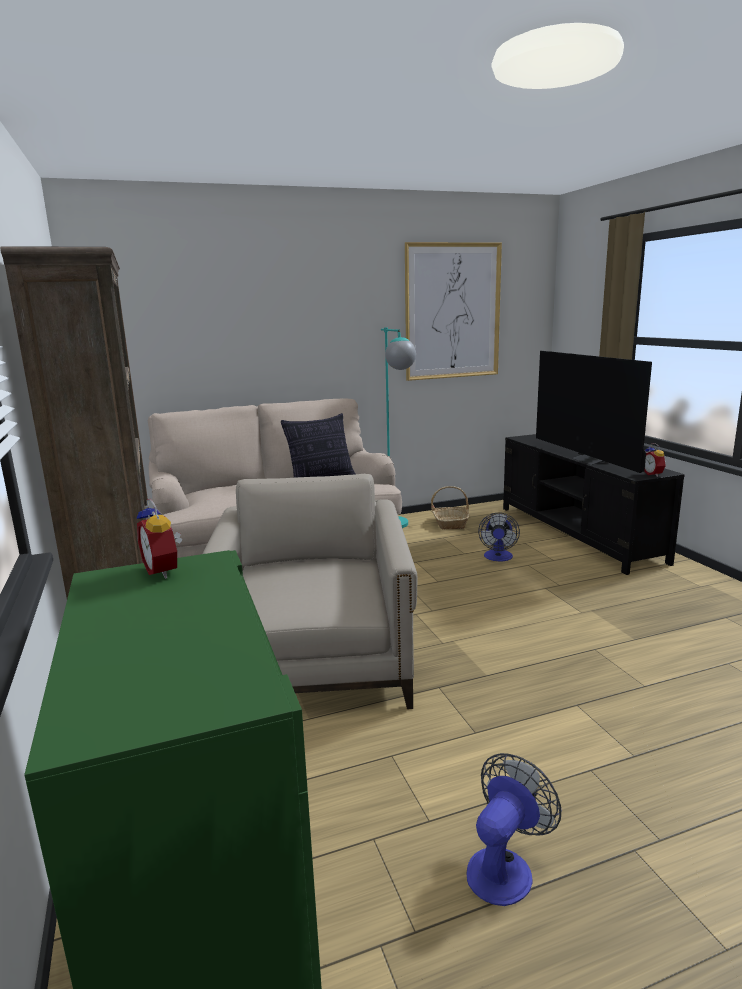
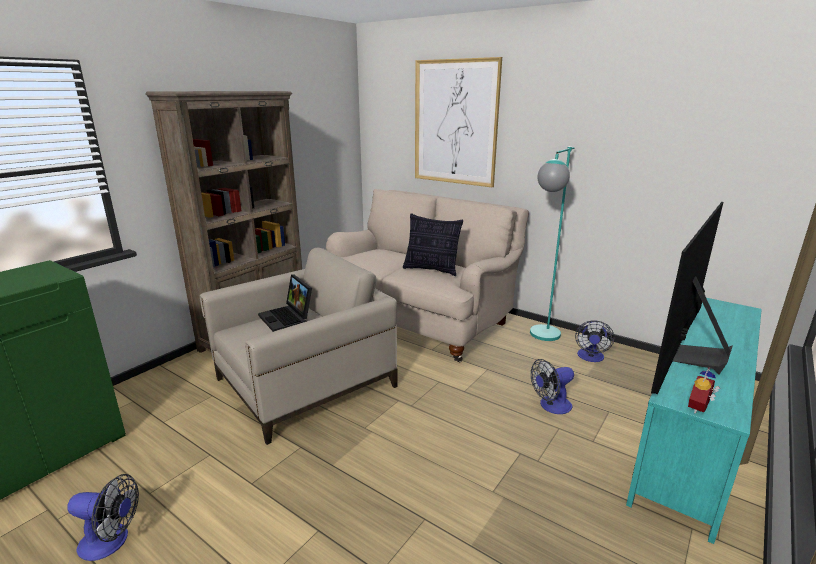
camera: 55 degrees right, 5 degrees up
alarm clock [136,499,183,579] -> none
picture [405,242,502,381] -> picture moved to [415,57,502,187]
basket [431,486,470,529] -> fan [575,320,615,362]
black tv stand [503,434,685,575] -> turquoise tv stand [626,298,762,544]
none -> laptop [258,274,312,332]

